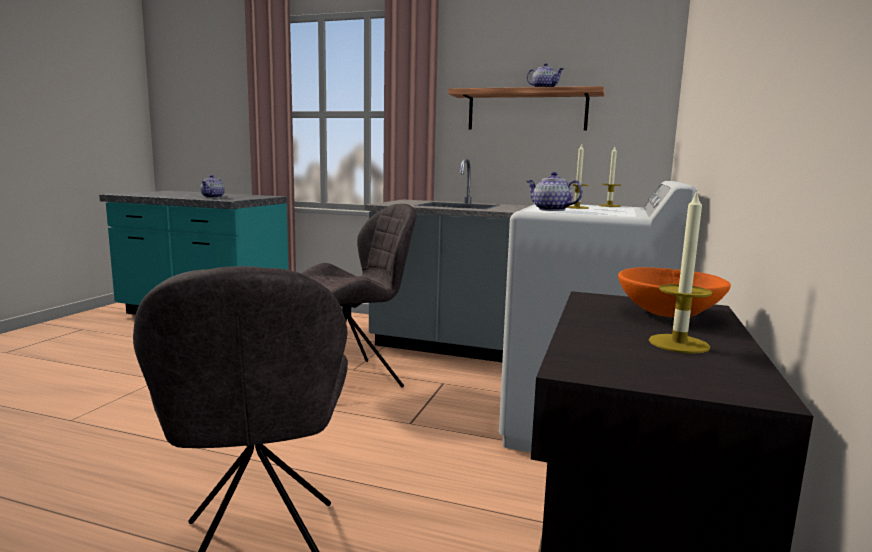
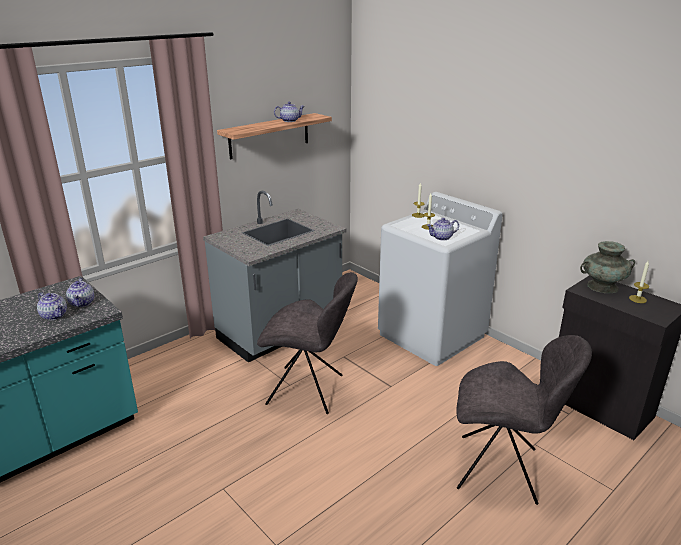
camera: 60 degrees left, 15 degrees up
grey chair [301,204,416,387] -> grey chair turned 105 degrees clockwise [257,272,358,414]
orange bowl [618,267,731,317] -> turquoise vase [580,241,635,293]
none -> teapot [66,278,94,307]

